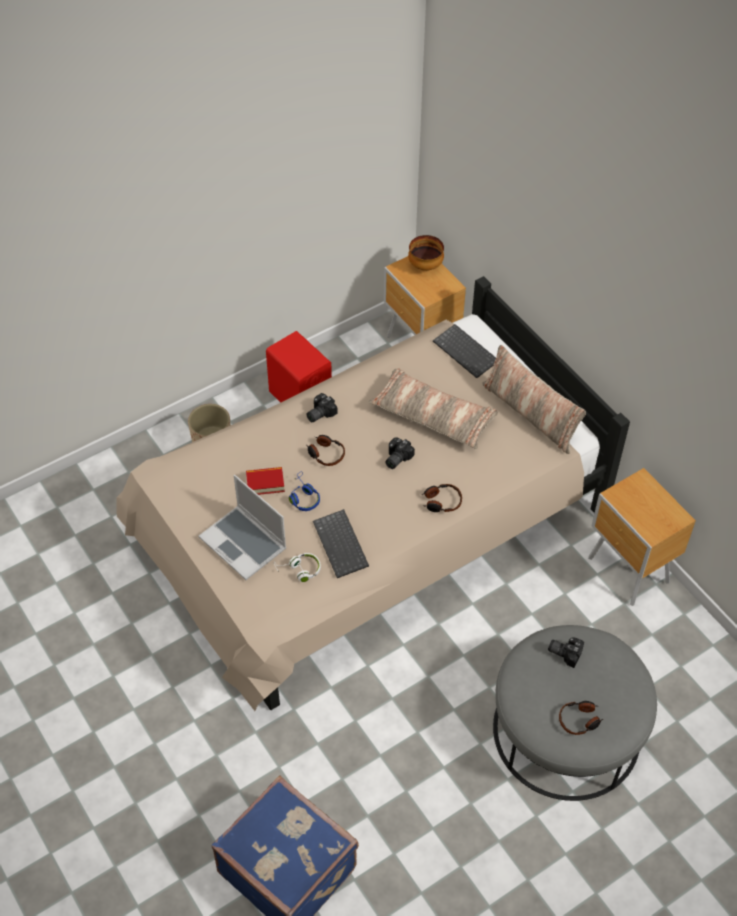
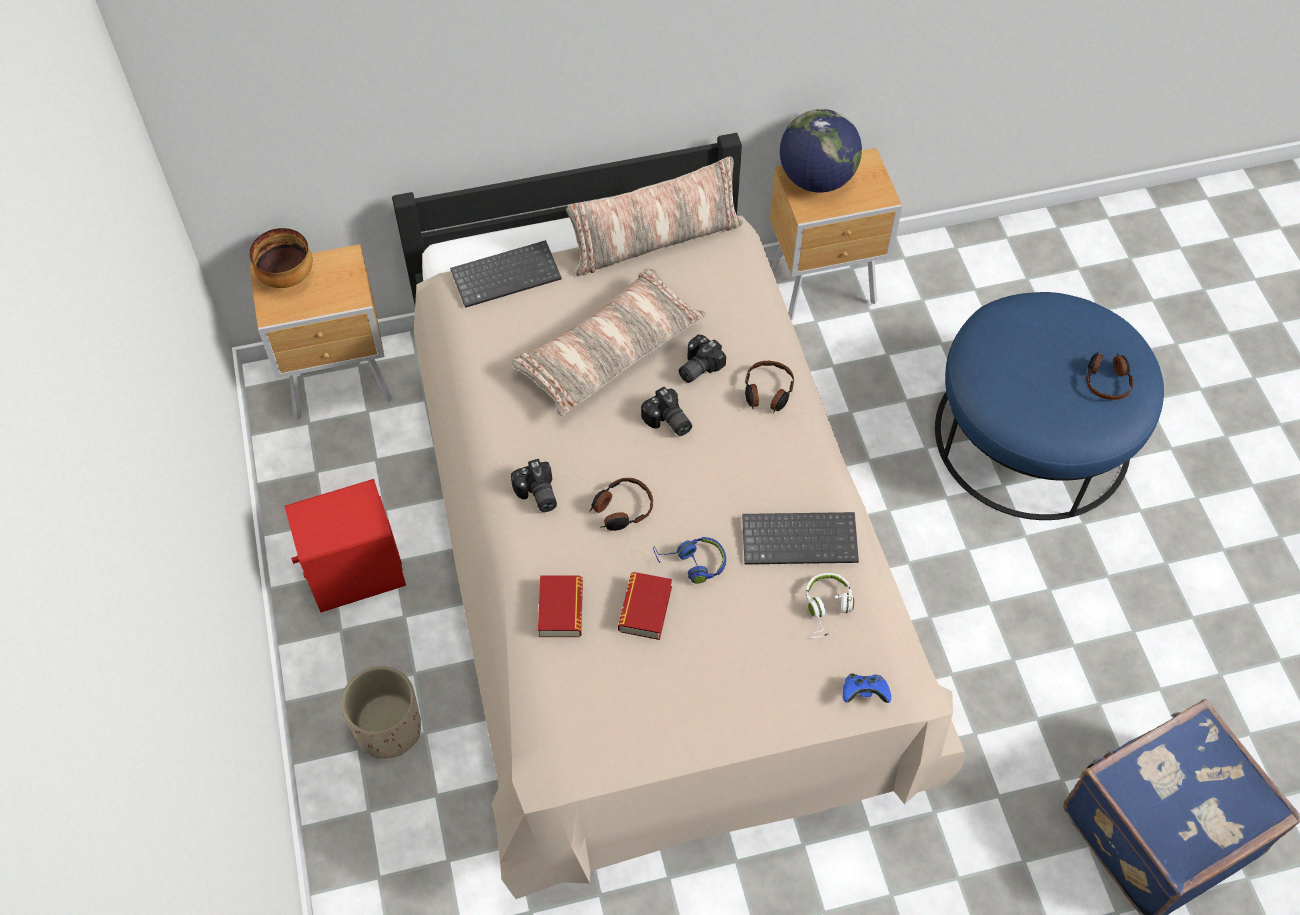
camera: 70 degrees left, 5 degrees up
laptop [199,475,286,580] -> none
grey ottoman [493,625,657,801] -> blue ottoman [935,292,1164,520]
camera [548,638,584,668] -> camera moved to [679,335,726,383]
none -> book [538,576,583,637]
none -> globe [780,109,862,193]
none -> blue game controller [843,673,891,703]

